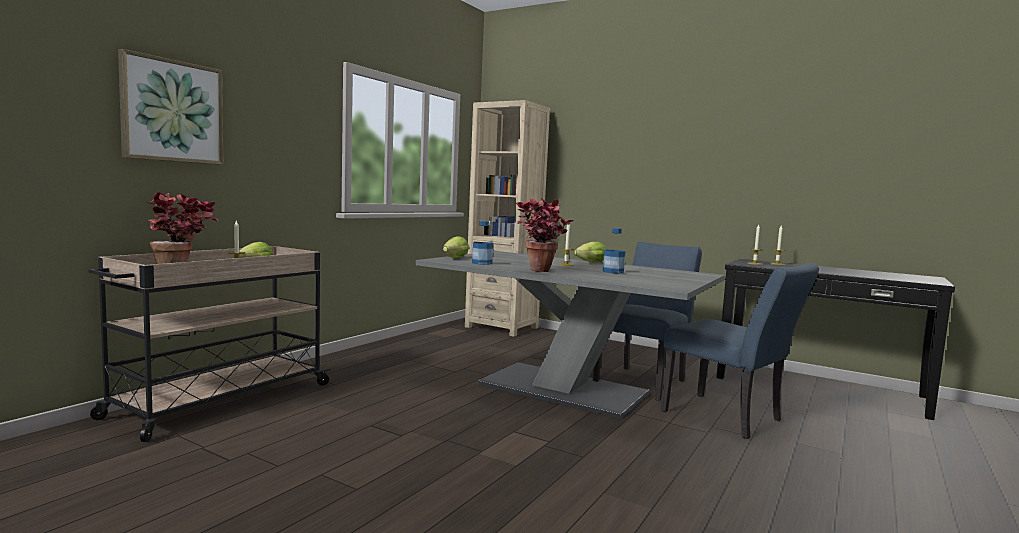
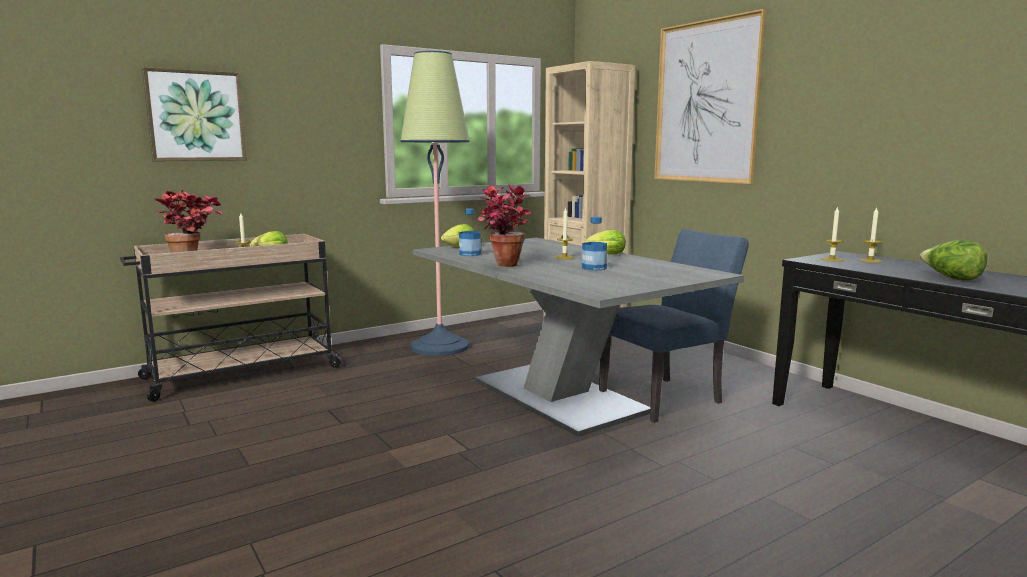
camera: 25 degrees right, 5 degrees up
blue chair [661,263,819,439] -> none
none -> floor lamp [400,51,470,356]
none -> picture [654,9,766,184]
none -> lettuce [920,240,987,281]

